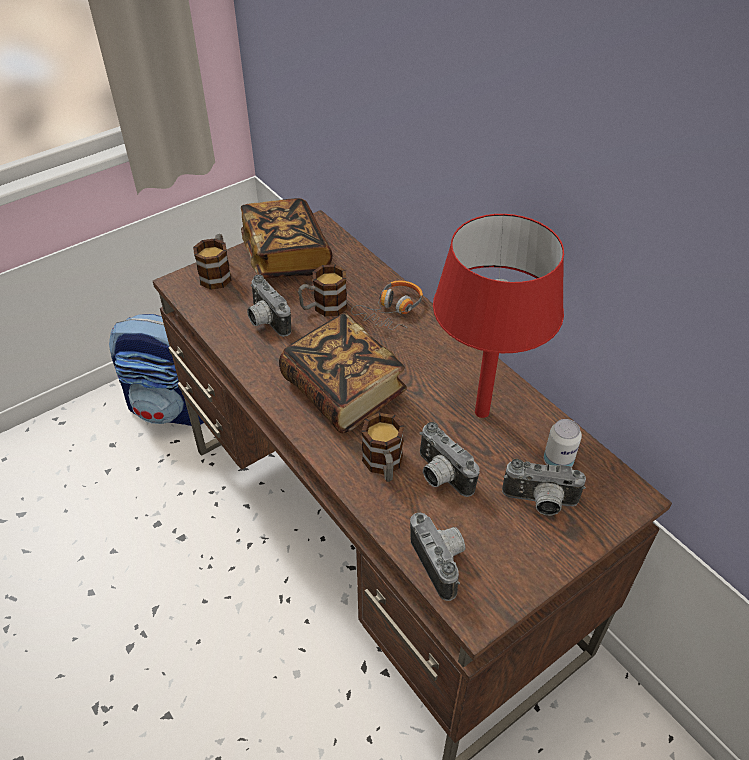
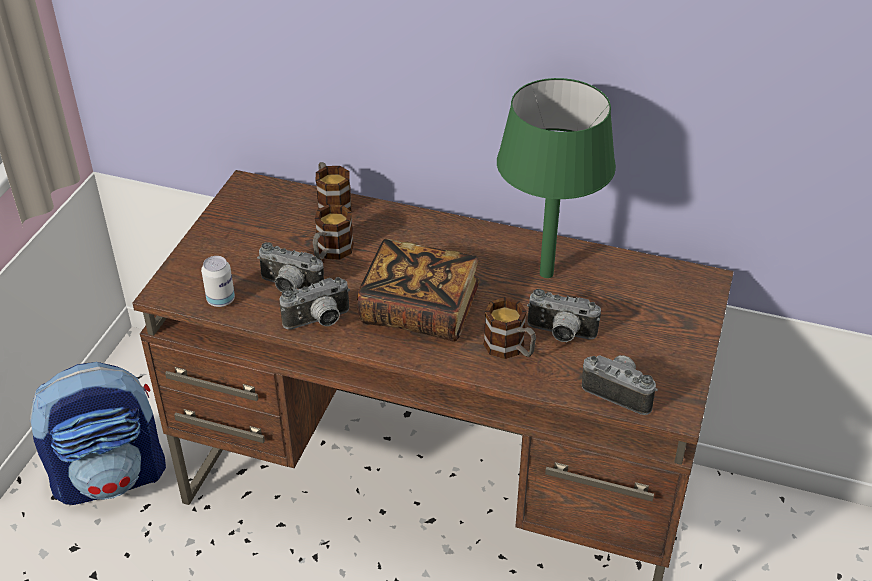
camera: 35 degrees left, 5 degrees down
mug [193,234,232,290] -> mug moved to [316,162,352,212]
book [241,198,332,278] -> none
headphones [351,280,423,330] -> none
red table lamp [433,214,564,418] -> green table lamp [497,78,616,278]
camera [502,459,586,515] -> camera moved to [279,277,350,329]
can [544,419,582,467] -> can moved to [201,256,235,307]

